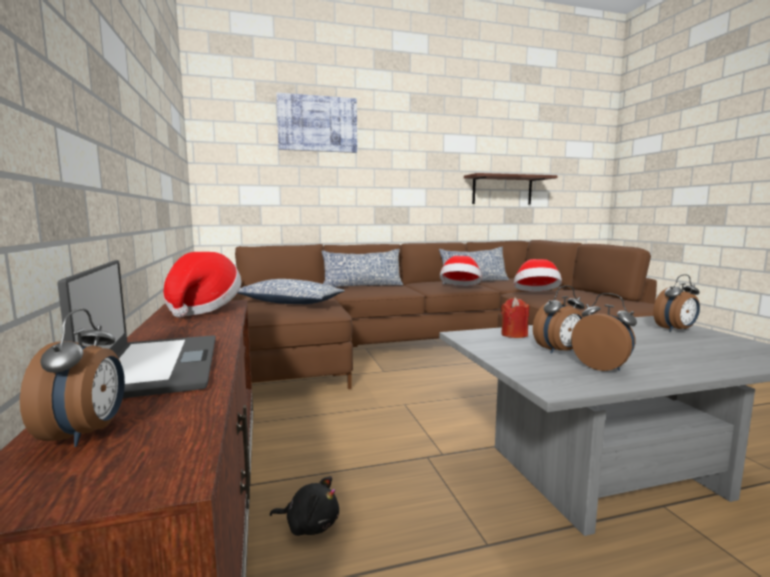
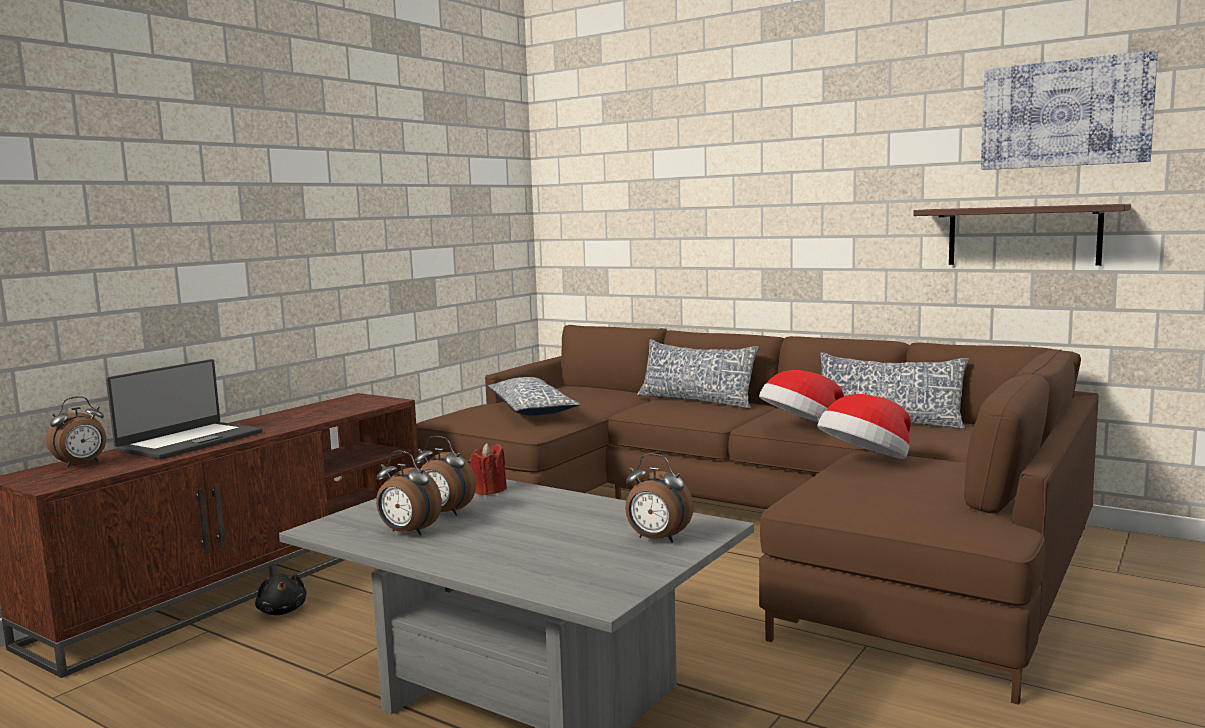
camera: 50 degrees right, 0 degrees up
hat [163,252,242,317] -> none
picture [276,93,357,153] -> picture moved to [981,50,1158,170]
alarm clock [571,293,637,371] -> alarm clock turned 105 degrees clockwise [376,451,442,535]

